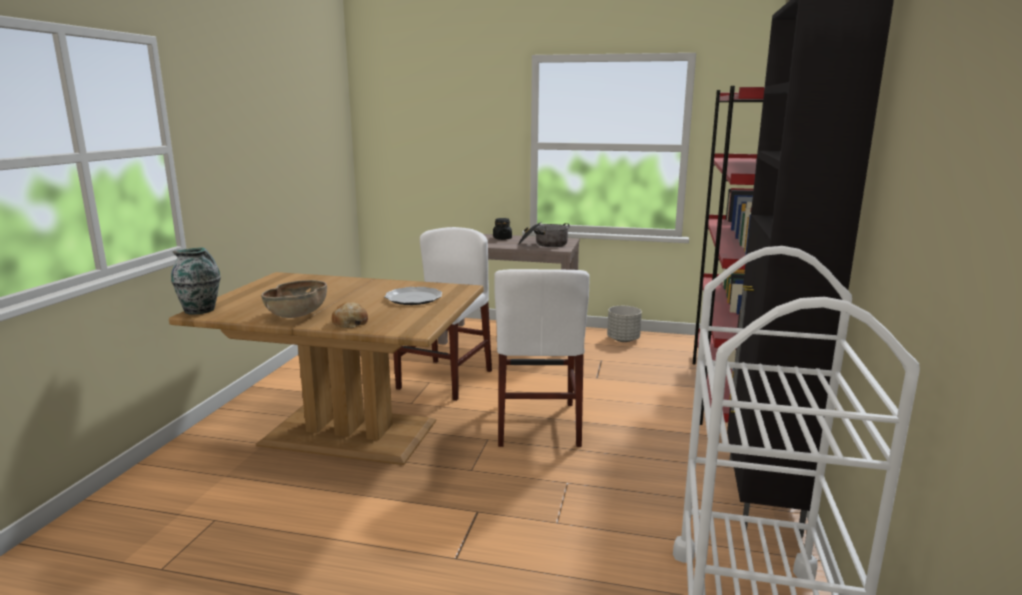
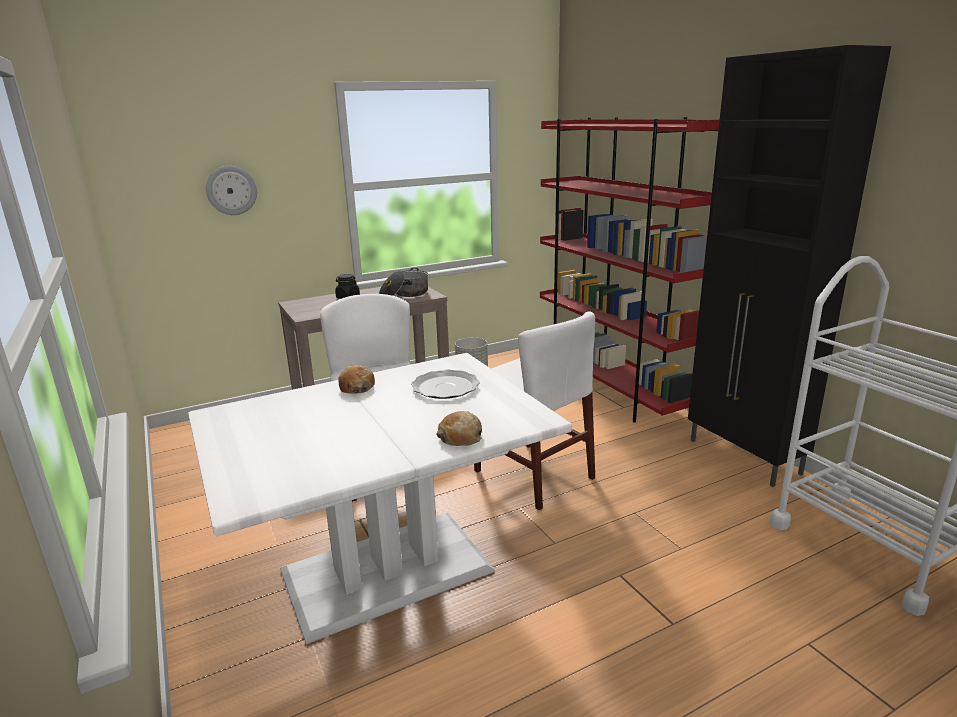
camera: 40 degrees left, 5 degrees up
brown dining table [169,272,484,465] -> white dining table [188,353,572,644]
vase [171,247,220,315] -> none
brown bowl [261,280,327,318] -> none
none -> wall clock [206,166,257,215]
none -> bread [338,365,375,393]

